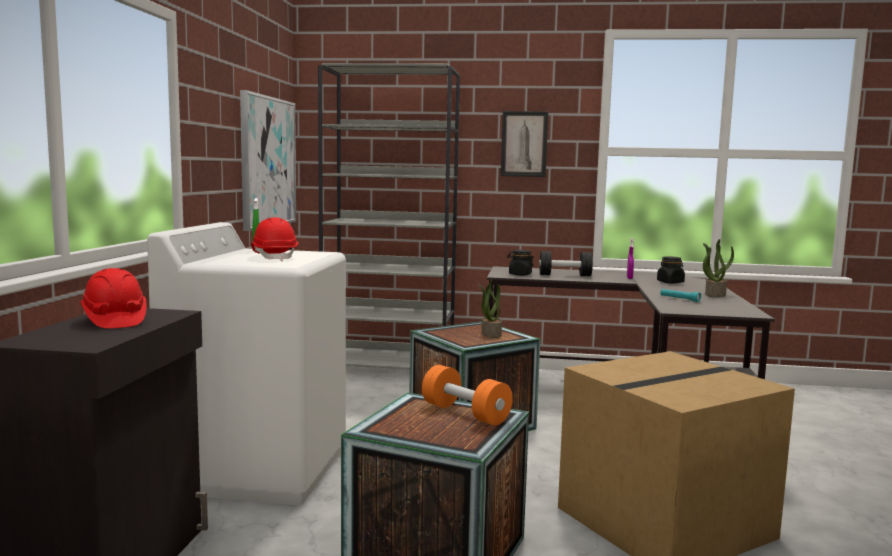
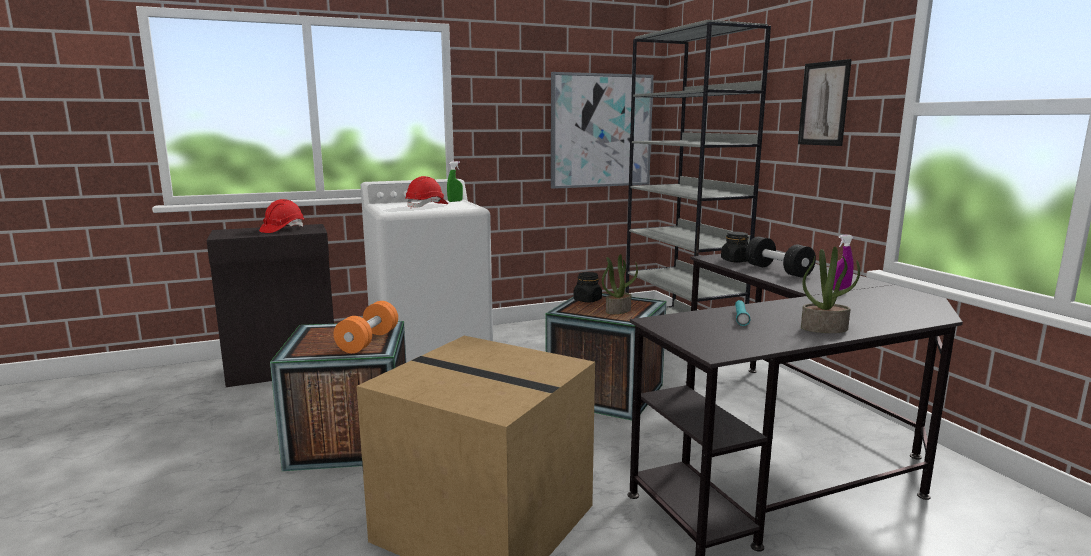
camera: 60 degrees right, 5 degrees up
black jar [657,256,685,284] -> black jar moved to [574,272,602,302]

